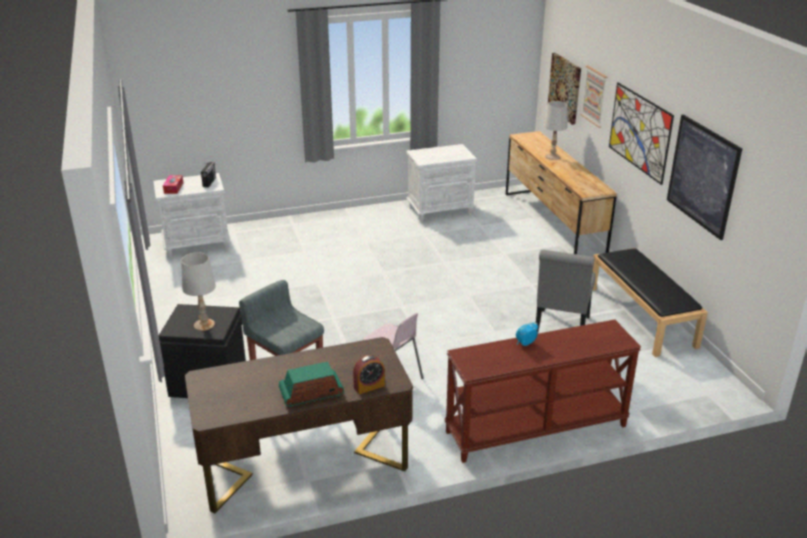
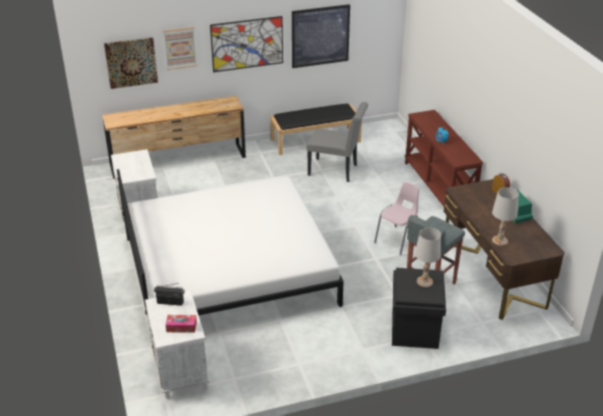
camera: 90 degrees left, 5 degrees up
white table lamp [544,101,568,160] -> white table lamp moved to [492,187,519,246]
none -> white bed [117,169,344,338]

